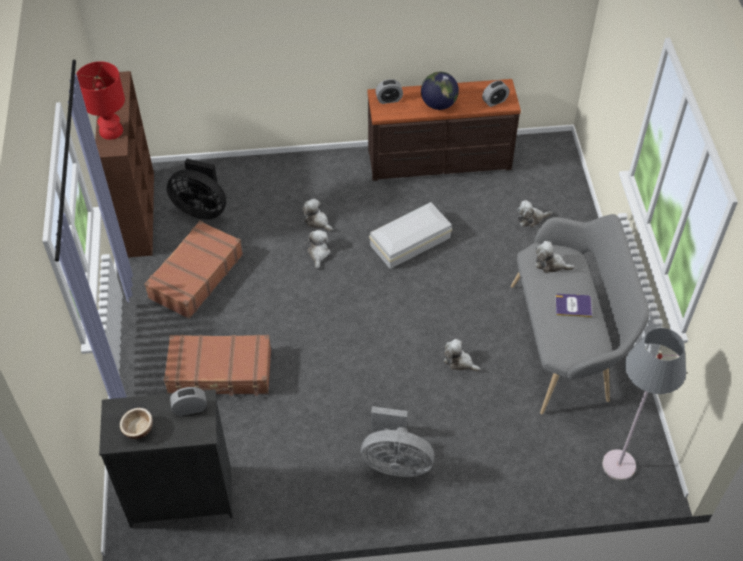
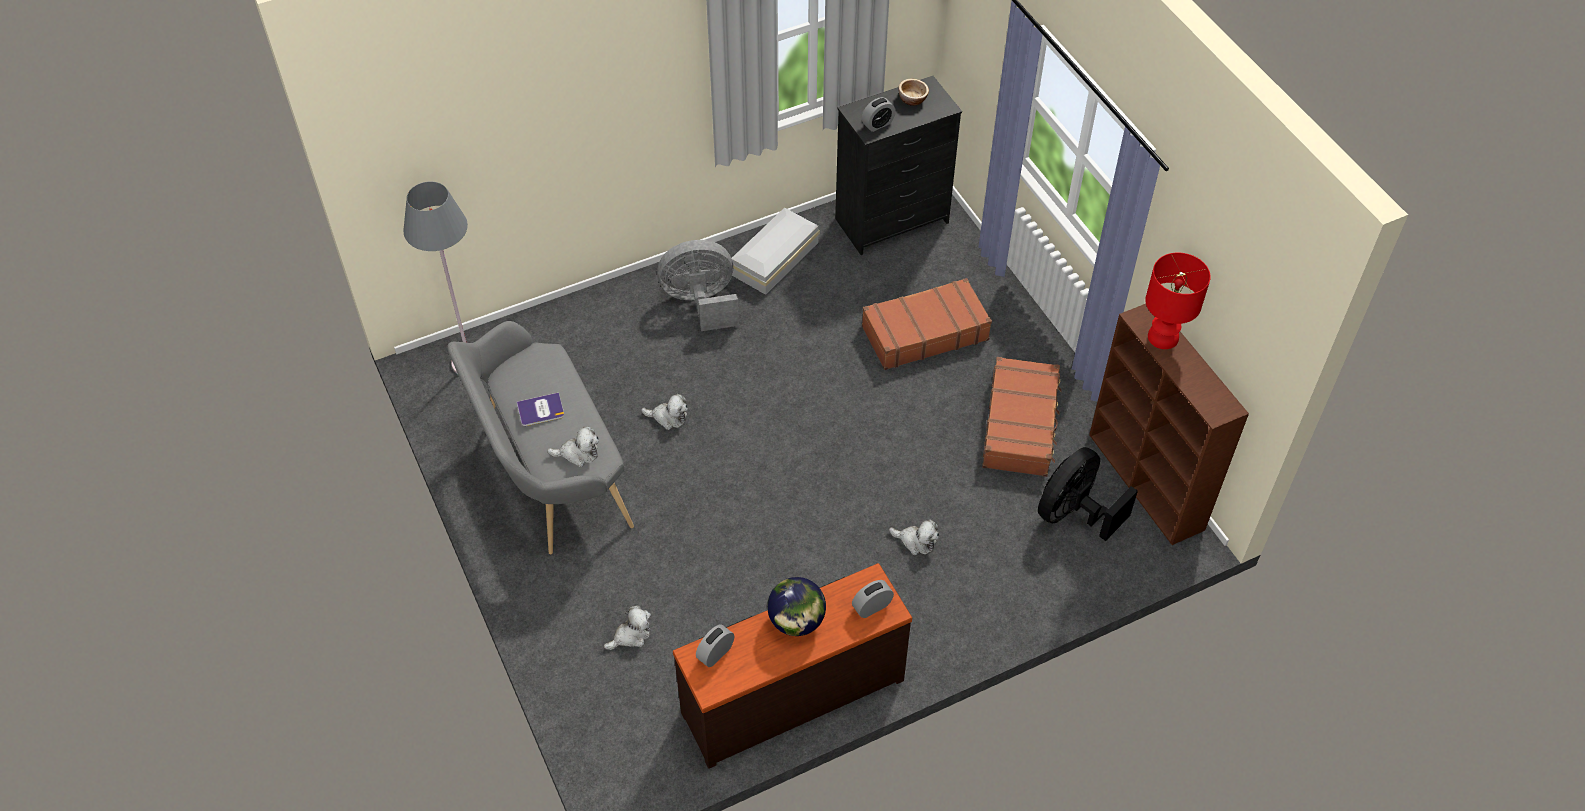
camera: 160 degrees right, 0 degrees up
black fan [167,159,226,219] -> black fan turned 45 degrees counterclockwise [1038,447,1138,541]
plush toy [306,230,331,269] -> none
white storage box [369,202,452,269] -> white storage box moved to [731,208,820,295]

